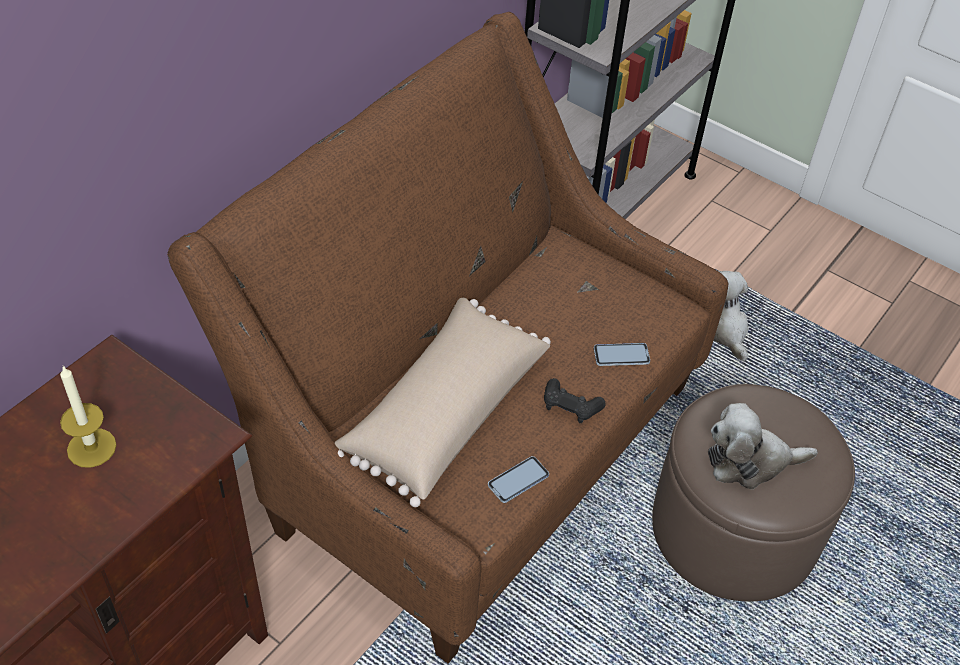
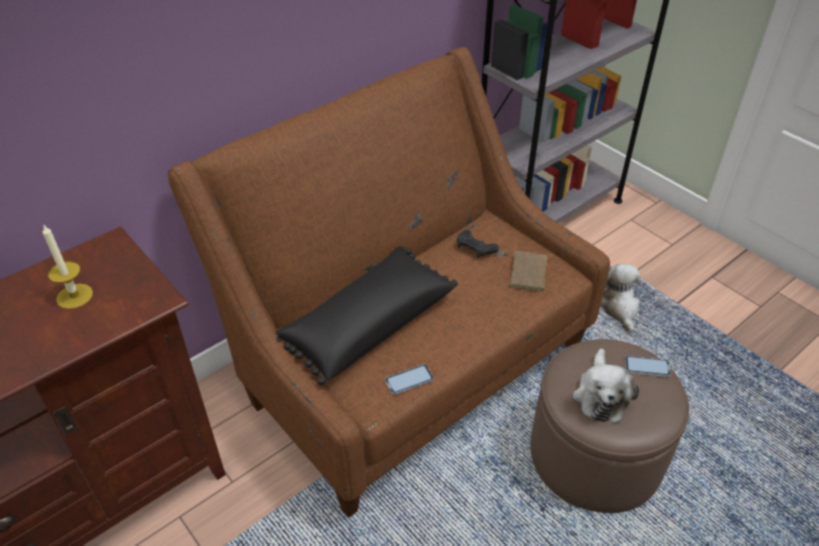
camera: 15 degrees right, 5 degrees down
beige pillow [335,298,551,507] -> black pillow [276,246,457,385]
black game controller [544,378,606,423] -> black game controller moved to [457,230,499,258]
phone [594,343,650,366] -> phone moved to [625,356,671,377]
plush toy [708,403,818,489] -> plush toy turned 90 degrees counterclockwise [572,348,639,423]
none -> brown book [509,251,558,292]

